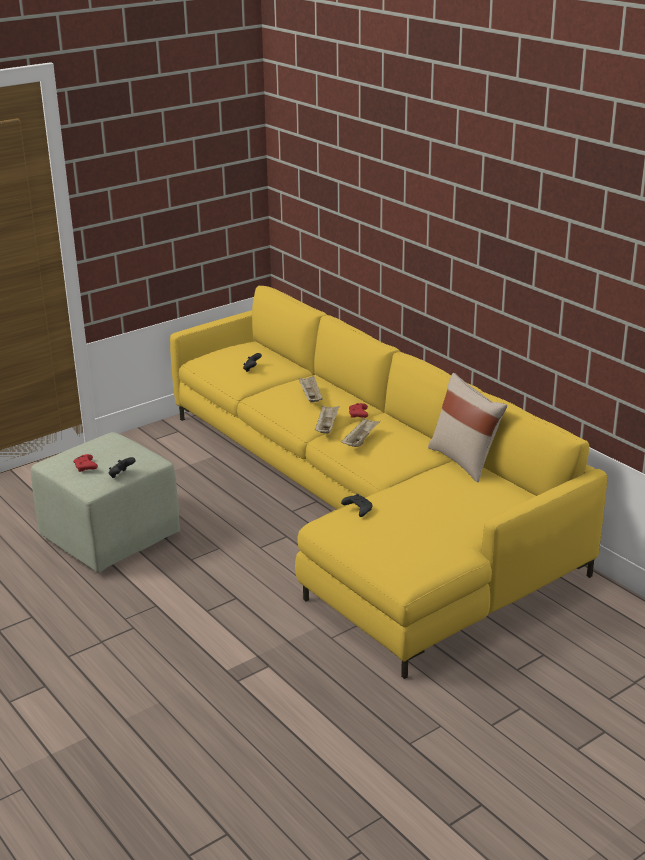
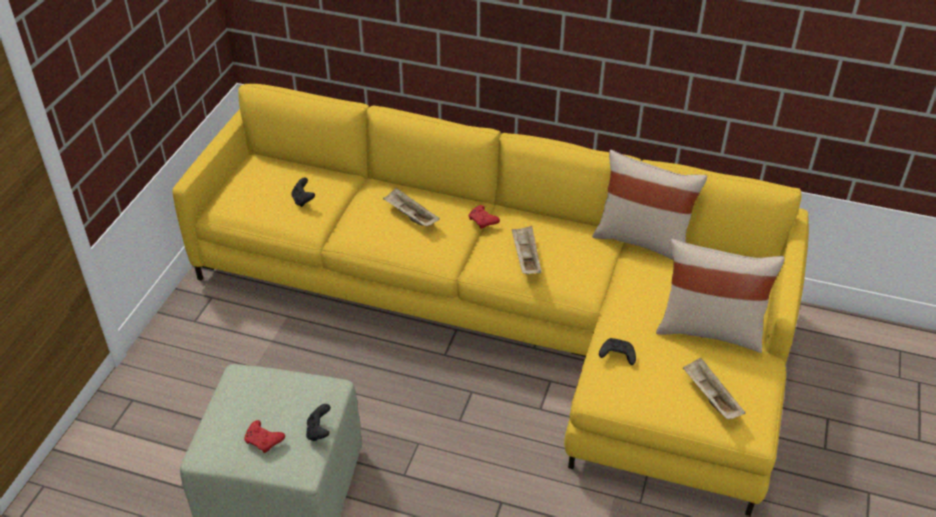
camera: 35 degrees left, 15 degrees up
beige tray [315,406,340,433] -> beige tray moved to [683,358,745,419]
none -> beige pillow [656,239,784,353]

